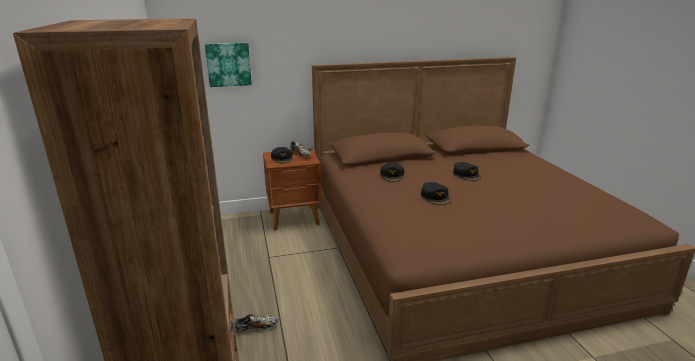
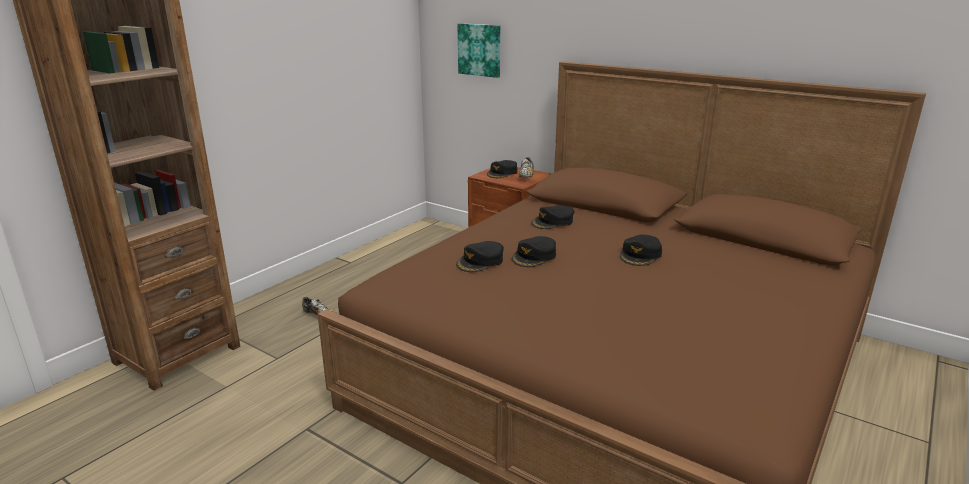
camera: 50 degrees right, 0 degrees up
none -> black cap [456,241,504,272]

